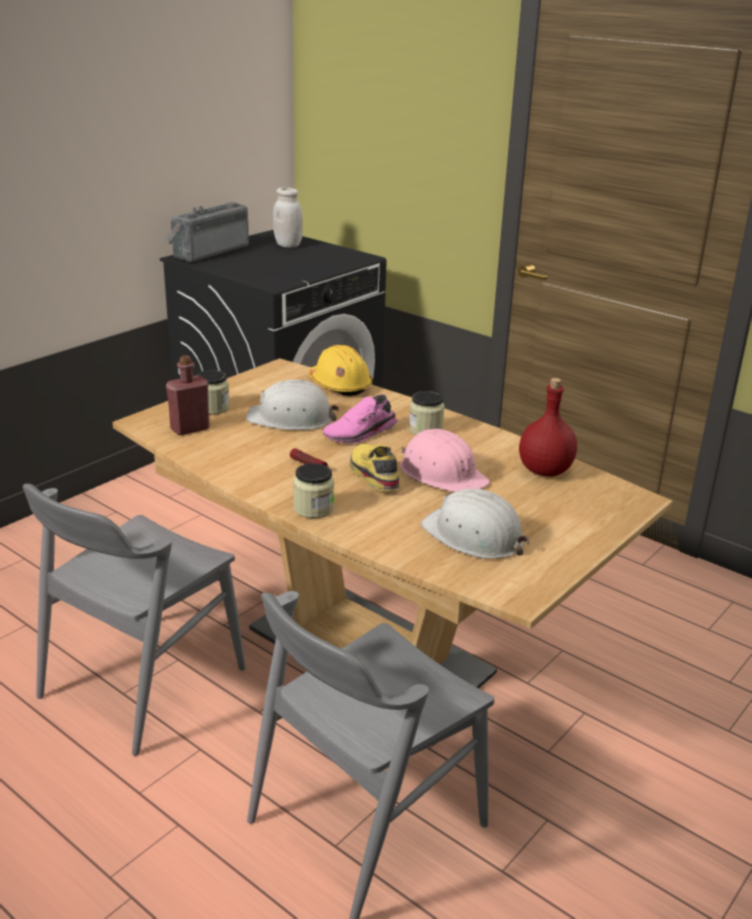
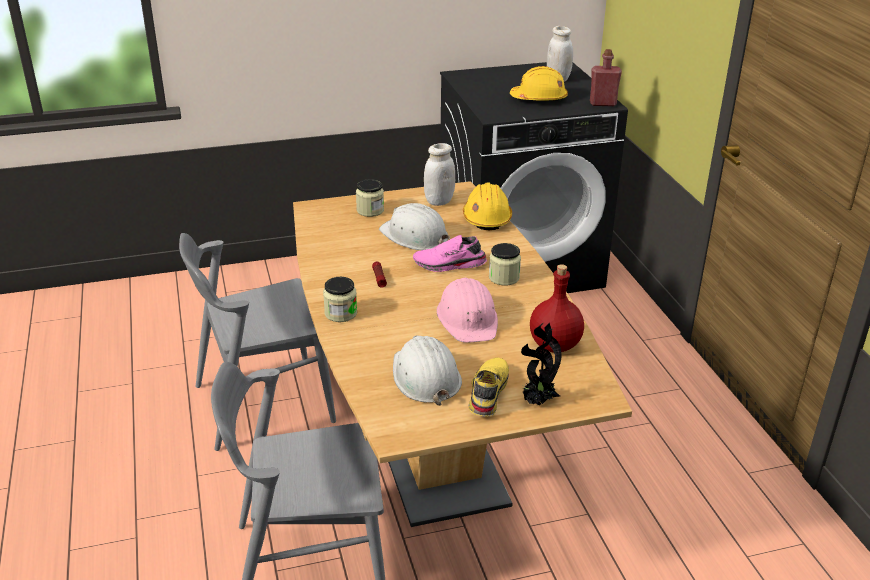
camera: 35 degrees right, 5 degrees up
radio [166,202,249,262] -> none
red bottle [166,355,210,435] -> red bottle moved to [590,49,622,106]
yellow shoe [350,444,400,491] -> yellow shoe moved to [468,357,509,416]
none -> white jar [424,143,455,206]
none -> yellow hard hat [510,66,568,102]
none -> potted plant [521,322,561,406]

